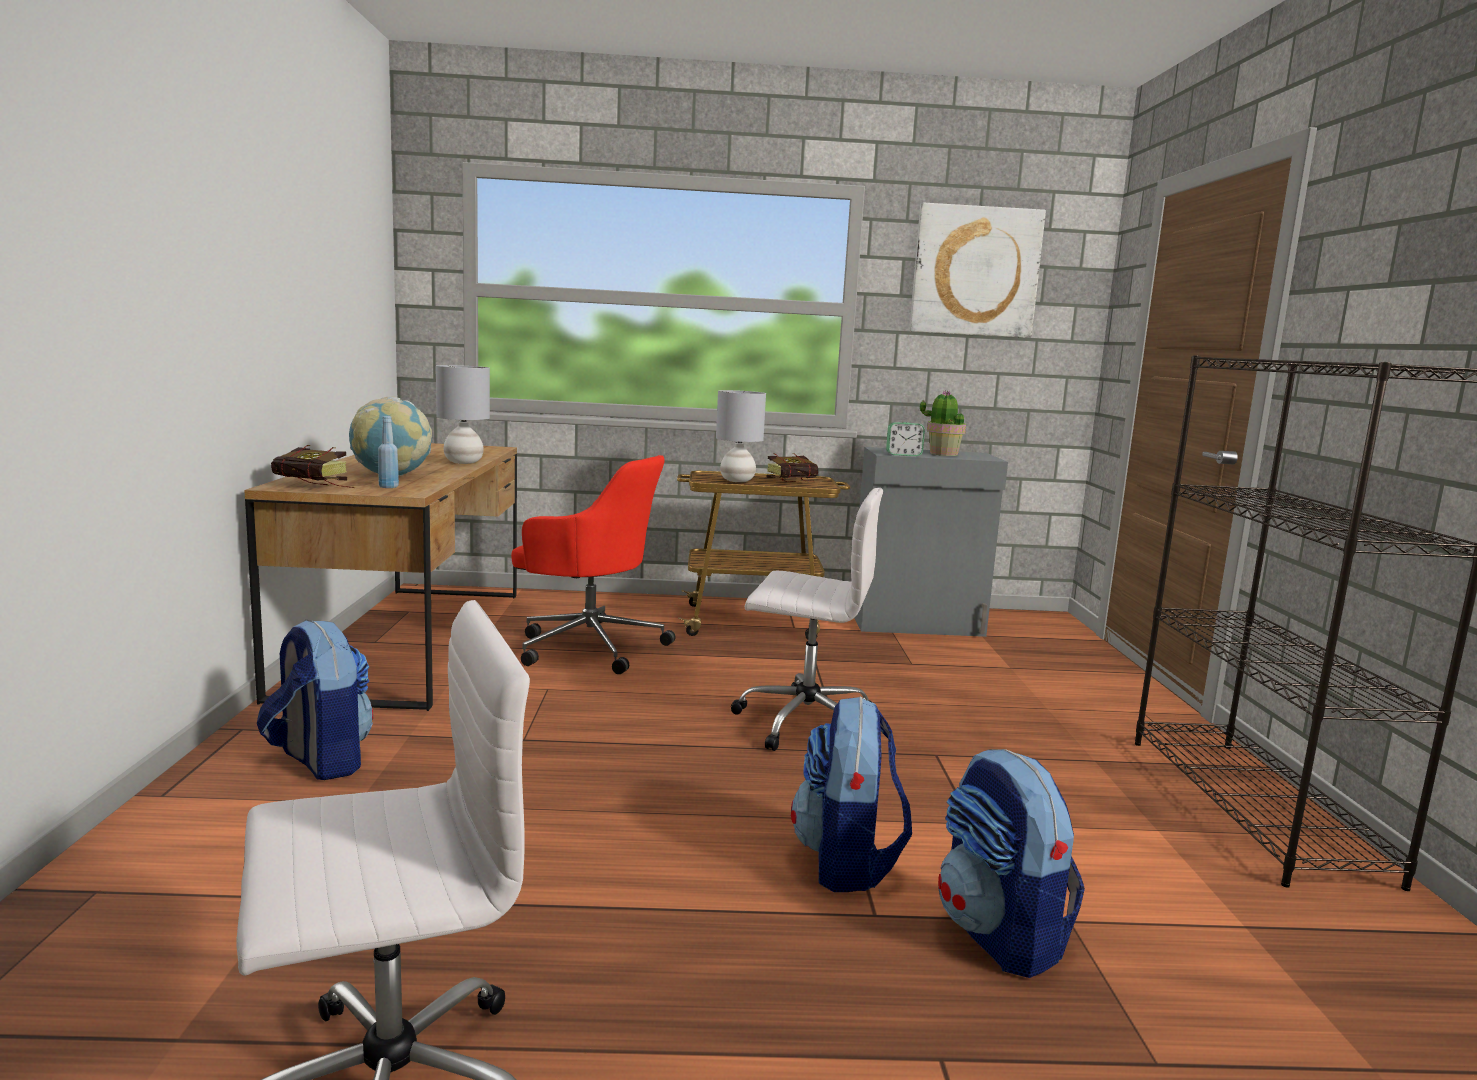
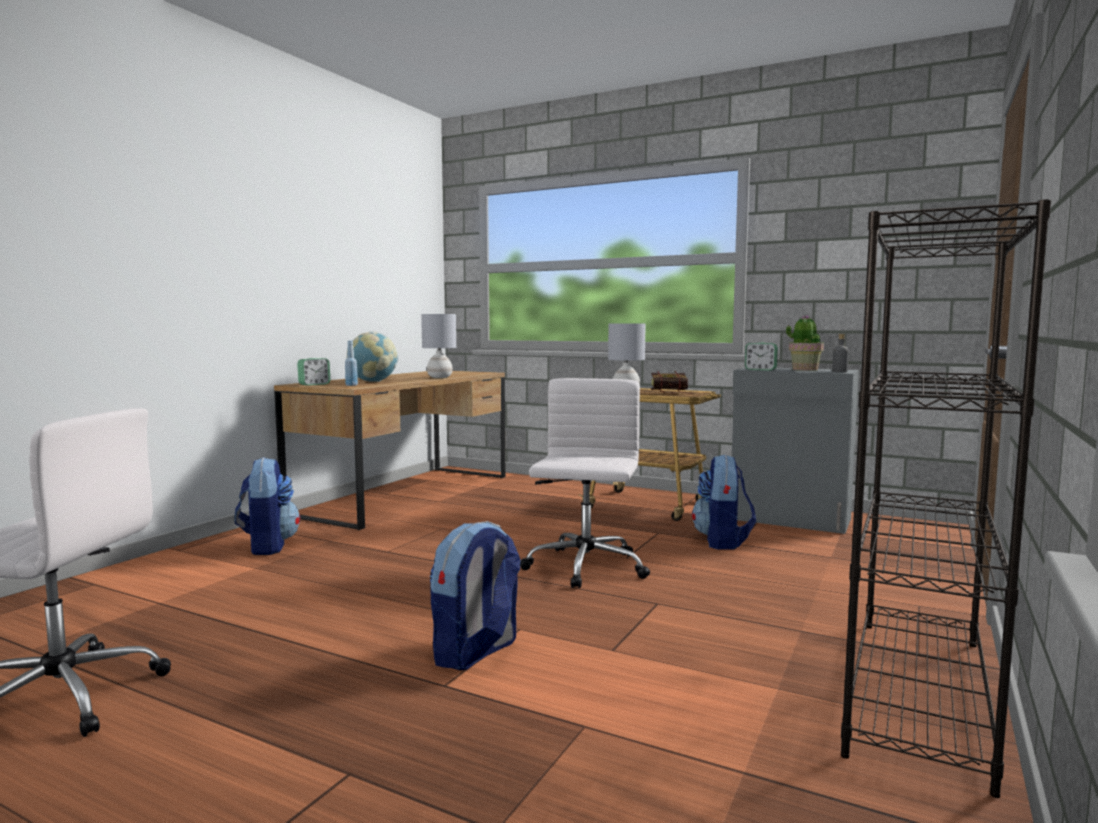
camera: 30 degrees right, 5 degrees down
book [271,445,354,488] -> alarm clock [297,358,330,386]
red office chair [511,455,676,674] -> none
white office chair [731,488,883,751] -> white office chair turned 120 degrees counterclockwise [520,378,650,588]
picture [909,203,1046,338] -> none
backpack [938,749,1085,978] -> backpack moved to [692,454,756,550]
none -> grey bottle [832,334,849,372]

